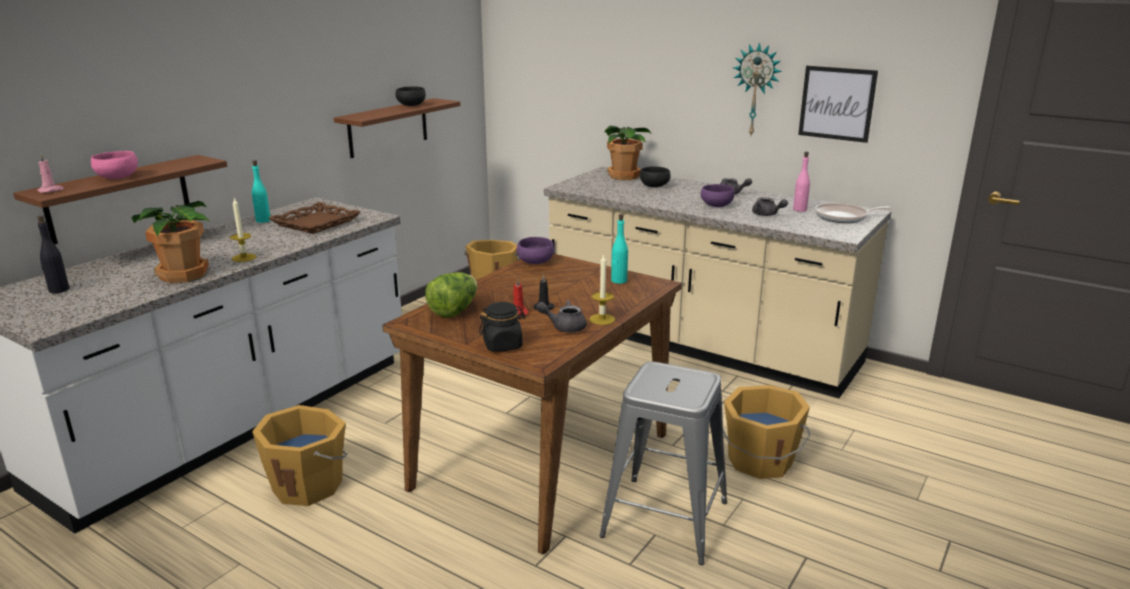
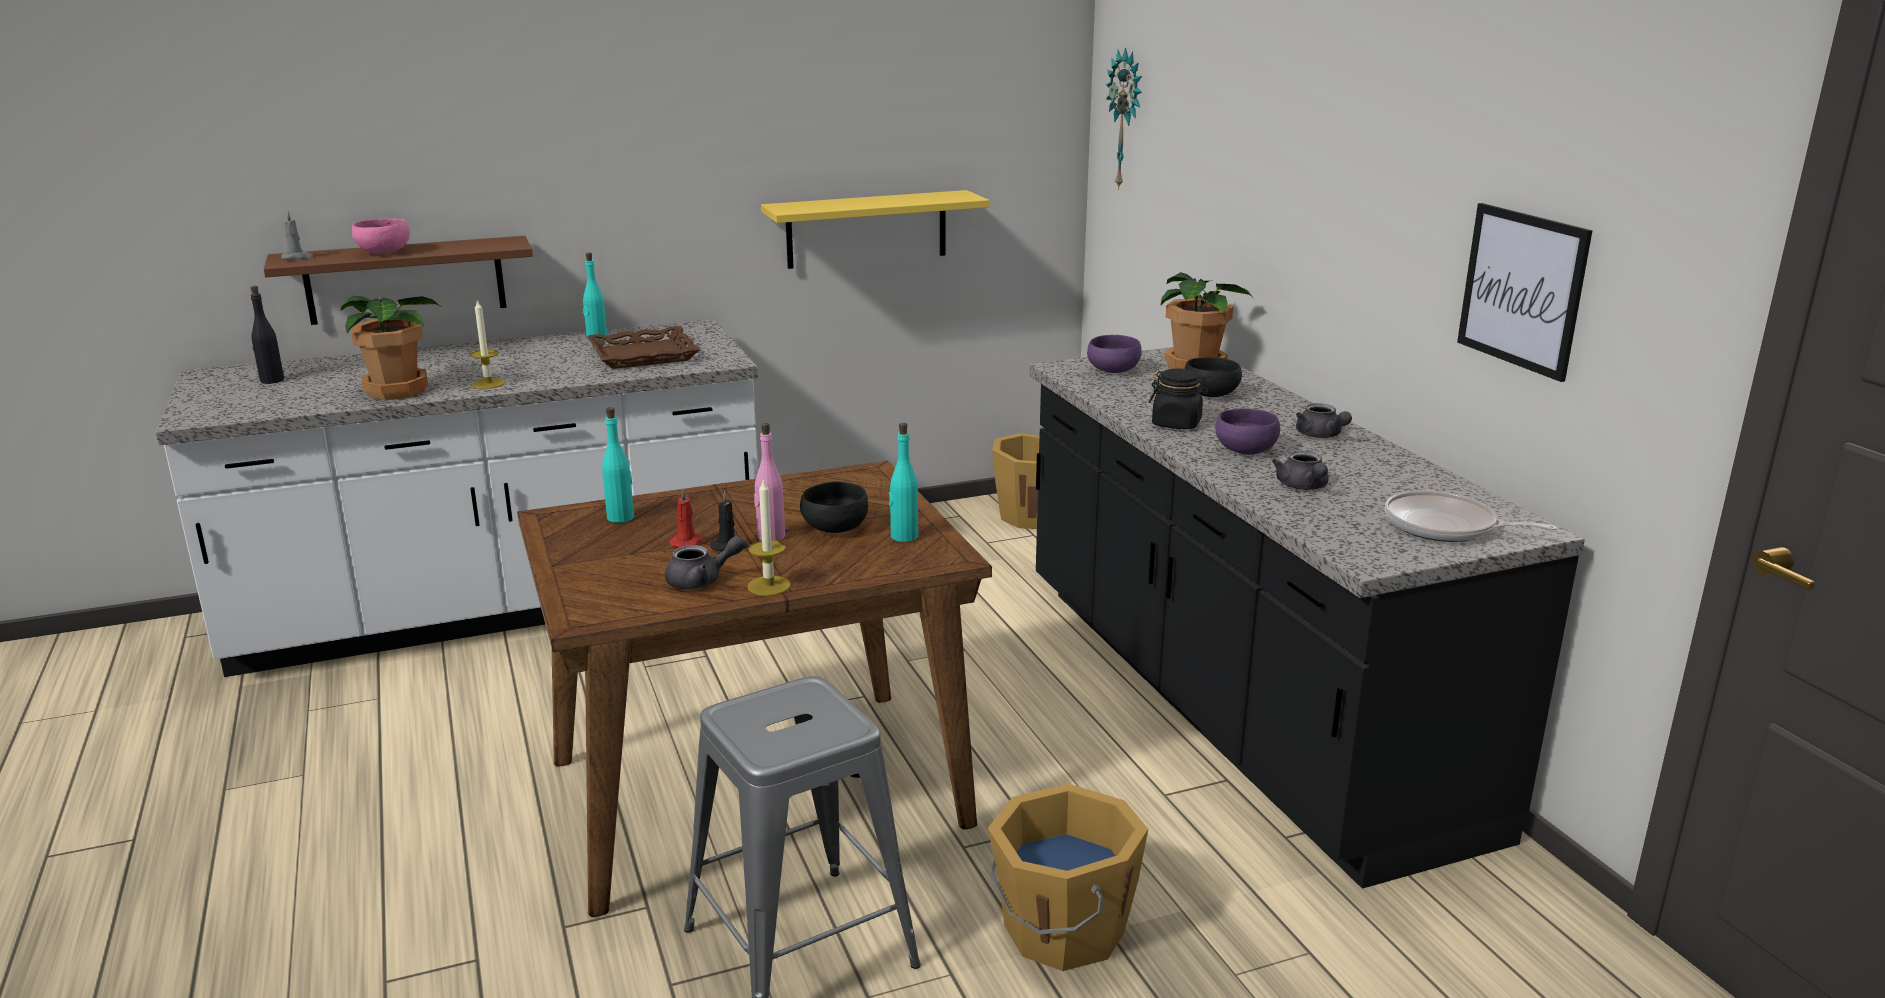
camera: 35 degrees right, 0 degrees up
pink candle [37,154,64,193] -> grey candle [281,211,313,259]
orange bucket [252,405,348,506] -> none
brown shelf [334,98,460,158] -> yellow shelf [761,190,989,269]
black bowl [396,86,426,106] -> black bowl moved to [800,482,868,533]
lettuce [425,272,478,318] -> turquoise bottle [602,407,634,523]
black jar [479,302,526,352] -> black jar moved to [1149,369,1210,429]
purple bowl [517,237,554,264] -> purple bowl moved to [1087,335,1142,373]
grey teapot [536,300,587,332] -> grey teapot turned 120 degrees clockwise [665,536,746,589]
beige counter [544,167,891,398] -> black counter [1029,347,1585,889]
wall clock [733,42,782,135] -> wall clock moved to [1106,47,1142,190]
pink bottle [793,152,810,212] -> pink bottle moved to [754,423,785,541]

